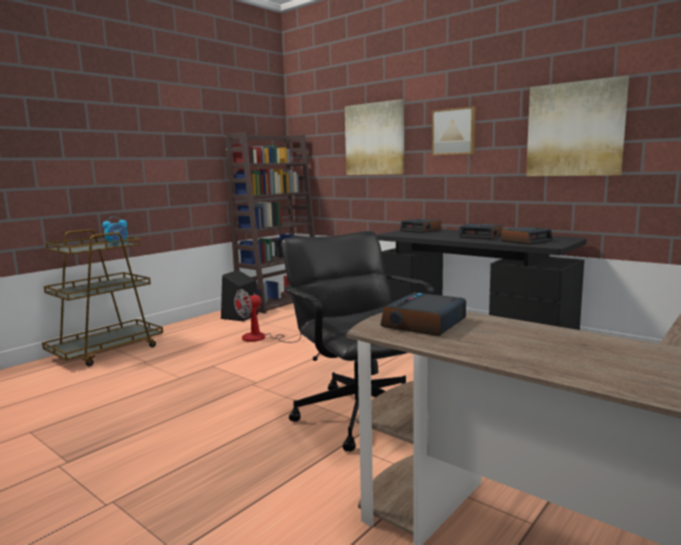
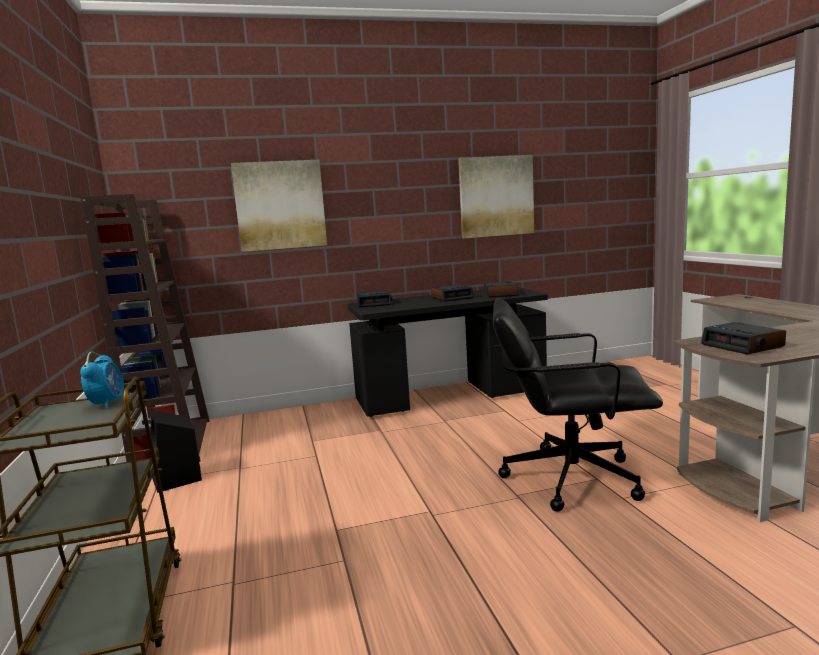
camera: 55 degrees left, 0 degrees up
fan [234,289,301,343] -> none
picture [432,106,476,156] -> none

